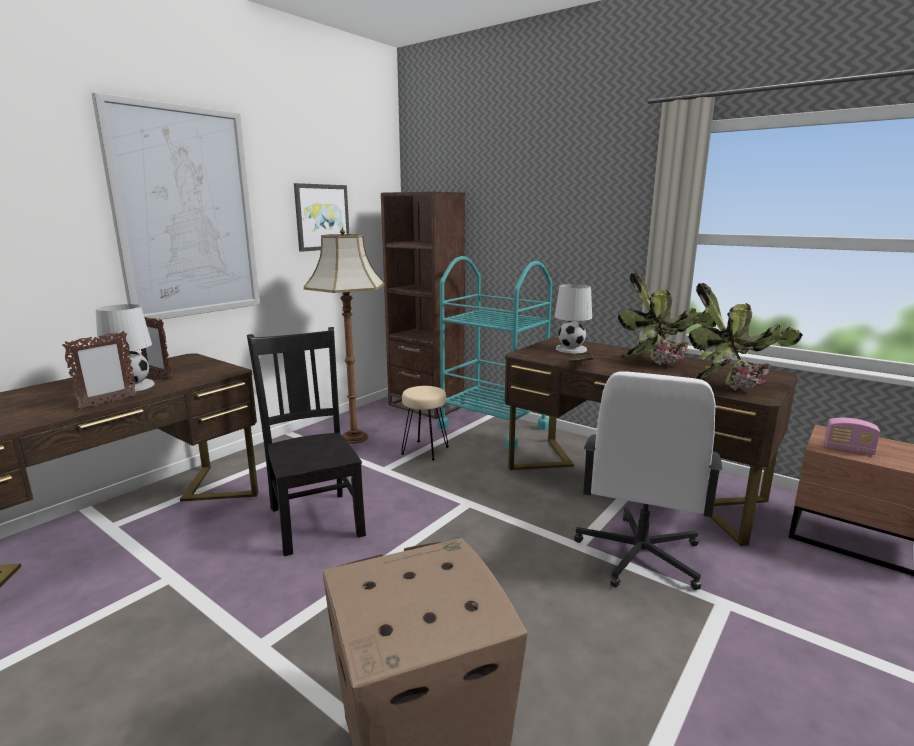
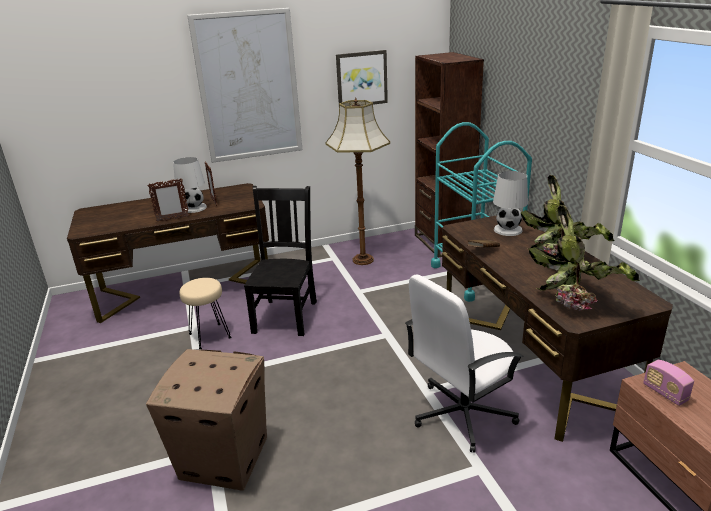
camera: 35 degrees right, 10 degrees up
beige stool [401,386,449,461] -> beige stool moved to [180,278,231,349]

